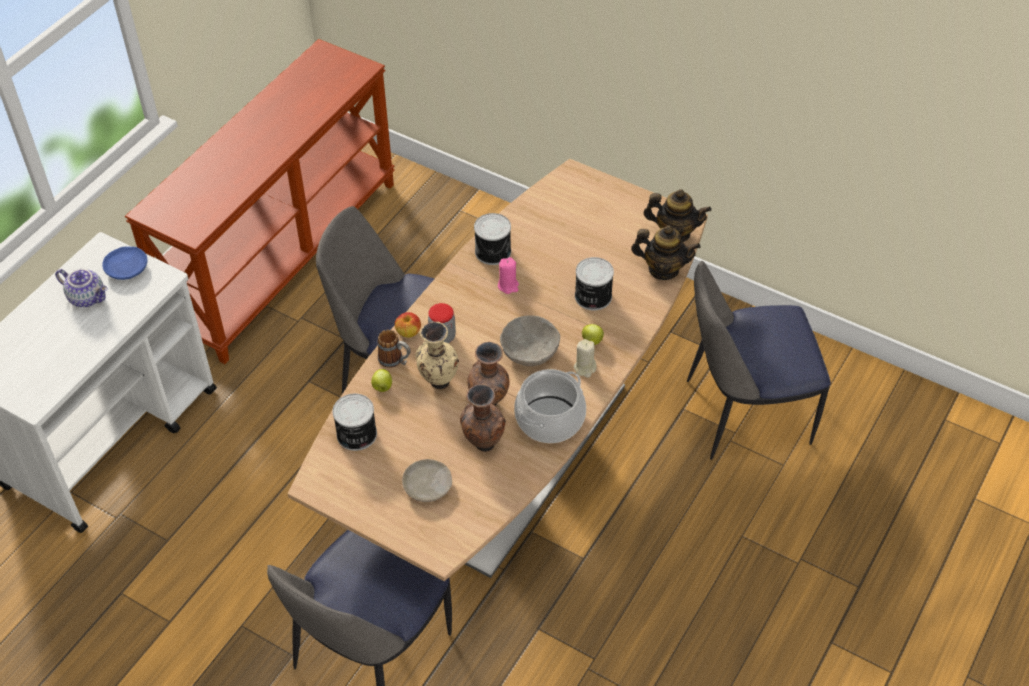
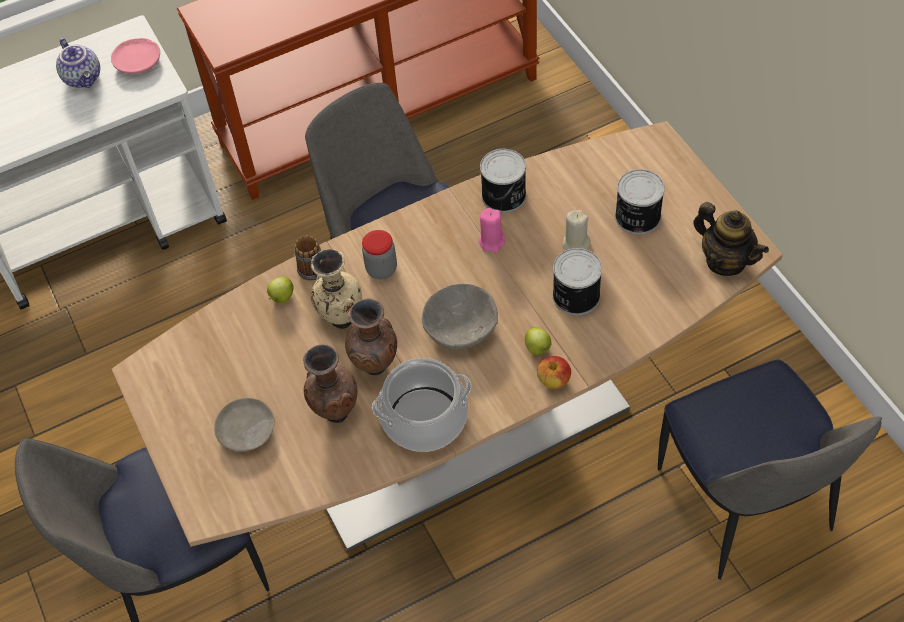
camera: 35 degrees right, 5 degrees up
blue plate [102,247,148,280] -> pink plate [111,38,160,74]
can [332,394,377,451] -> can moved to [615,169,665,234]
apple [395,312,421,338] -> apple moved to [537,356,571,389]
beige candle [574,339,596,378] -> beige candle moved to [562,210,591,250]
teapot [631,225,700,280] -> none
chair [687,261,831,460] -> chair turned 135 degrees counterclockwise [658,360,882,580]

